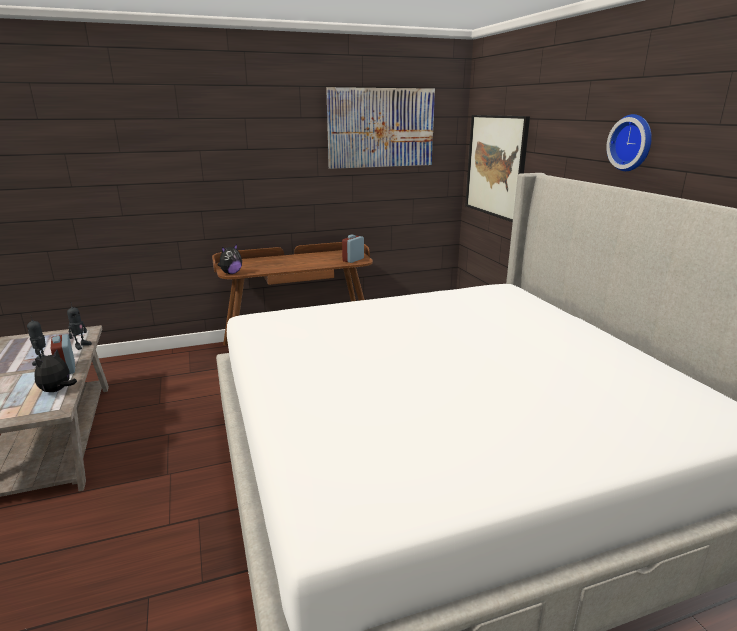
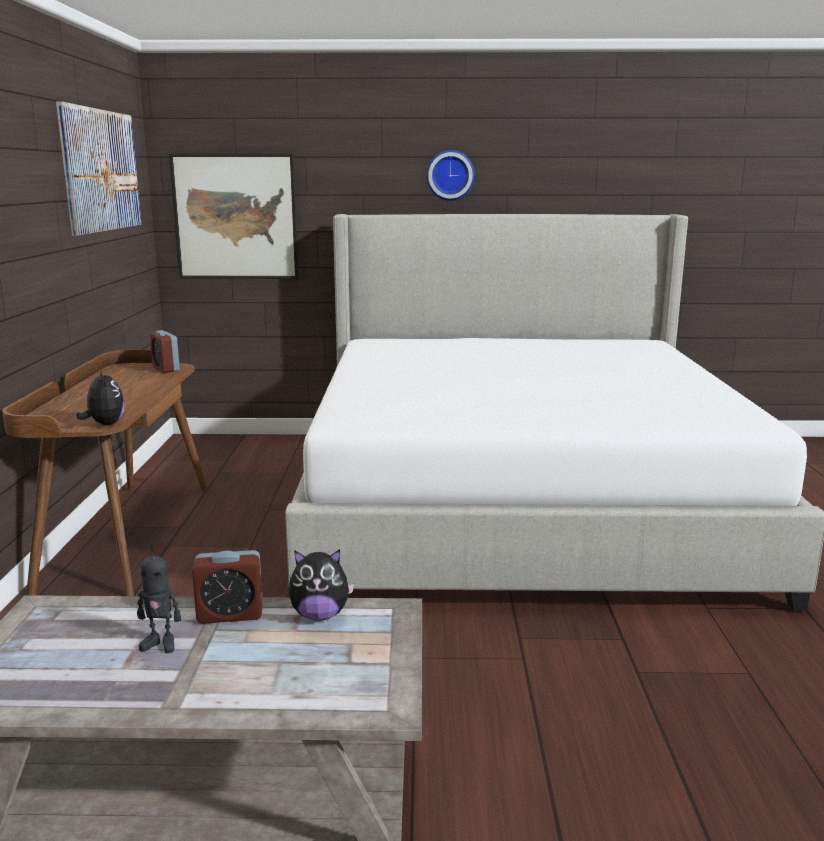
camera: 70 degrees left, 5 degrees down
plush toy [34,349,77,392] -> plush toy turned 45 degrees counterclockwise [289,549,354,621]
toy robot [67,304,92,350] -> none

